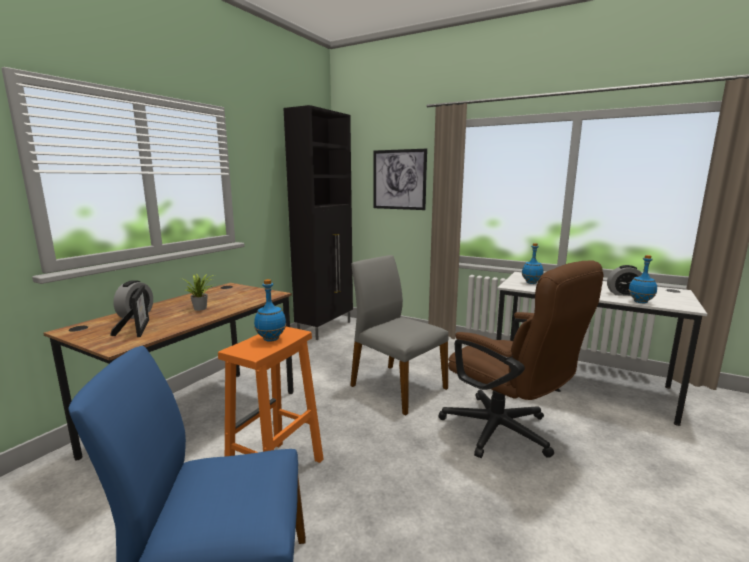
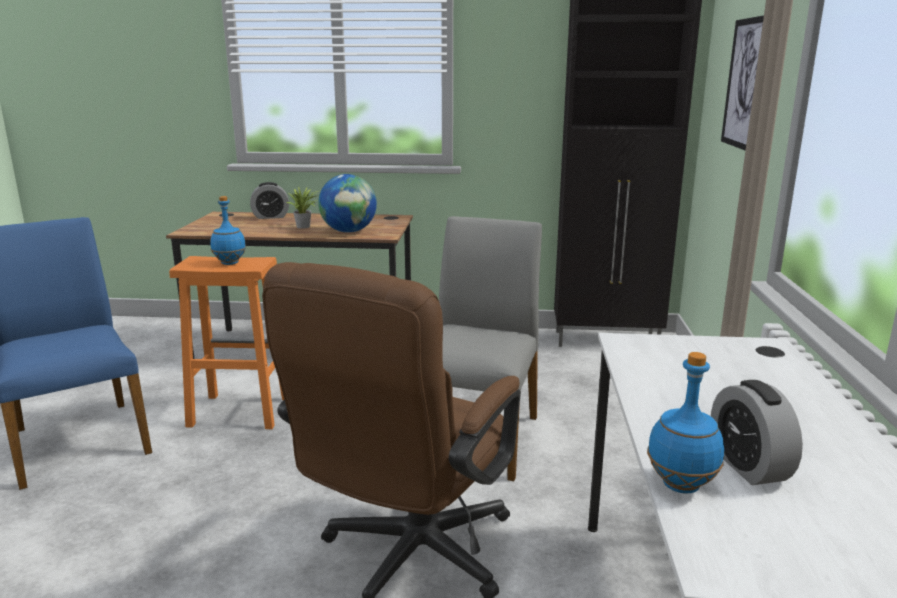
camera: 65 degrees right, 5 degrees up
picture frame [110,285,149,337] -> none
blue bottle [522,243,543,284] -> none
none -> globe [318,174,377,233]

